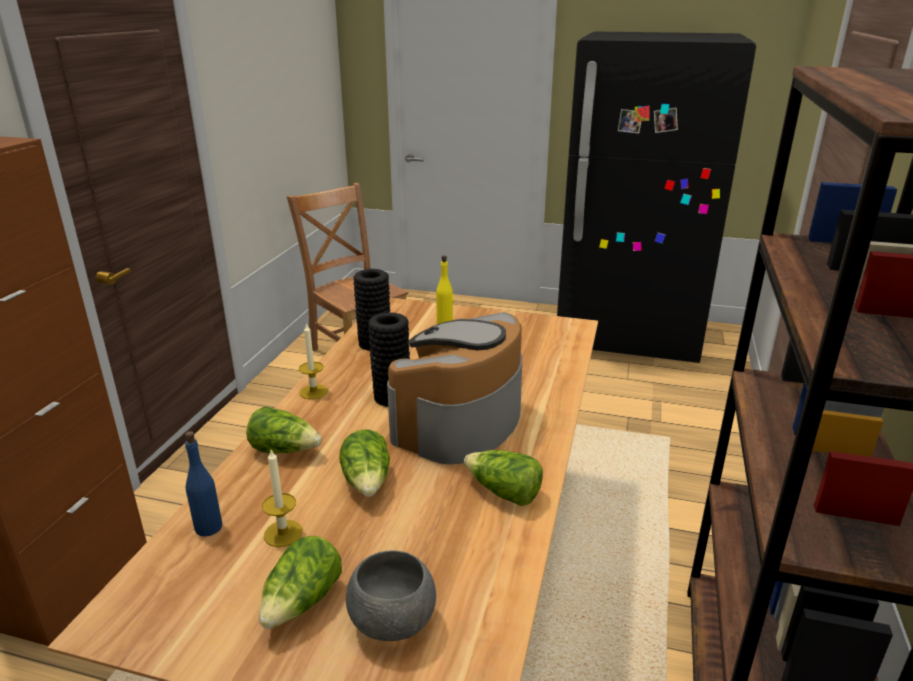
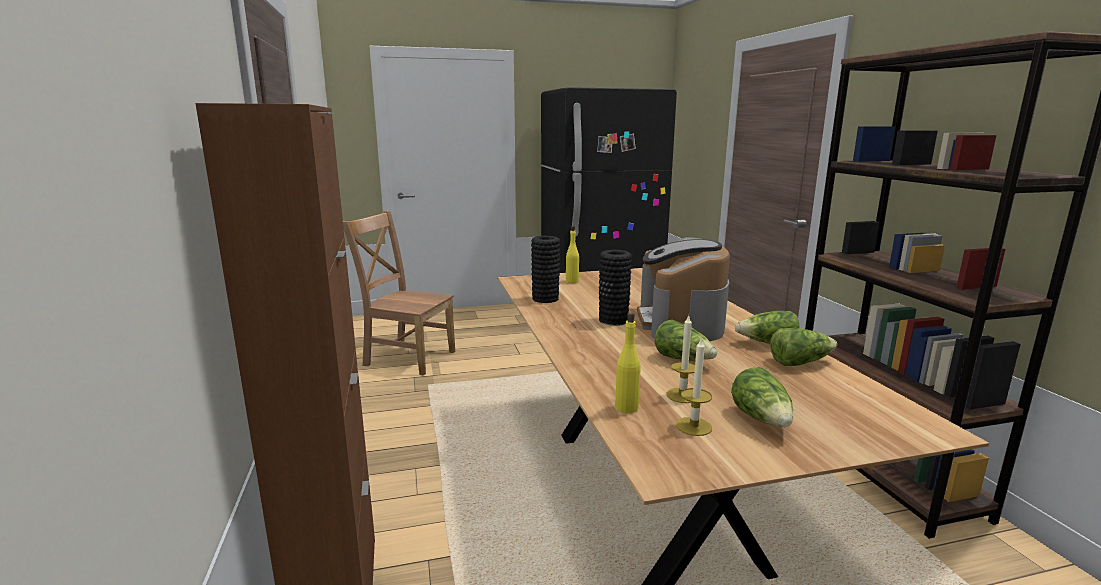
camera: 30 degrees left, 10 degrees down
blue bottle [185,431,222,537] -> yellow bottle [615,312,641,413]
lettuce [246,406,322,453] -> lettuce moved to [770,328,837,366]
candle [299,323,328,399] -> candle moved to [676,337,712,436]
grey bowl [346,550,436,641] -> none

